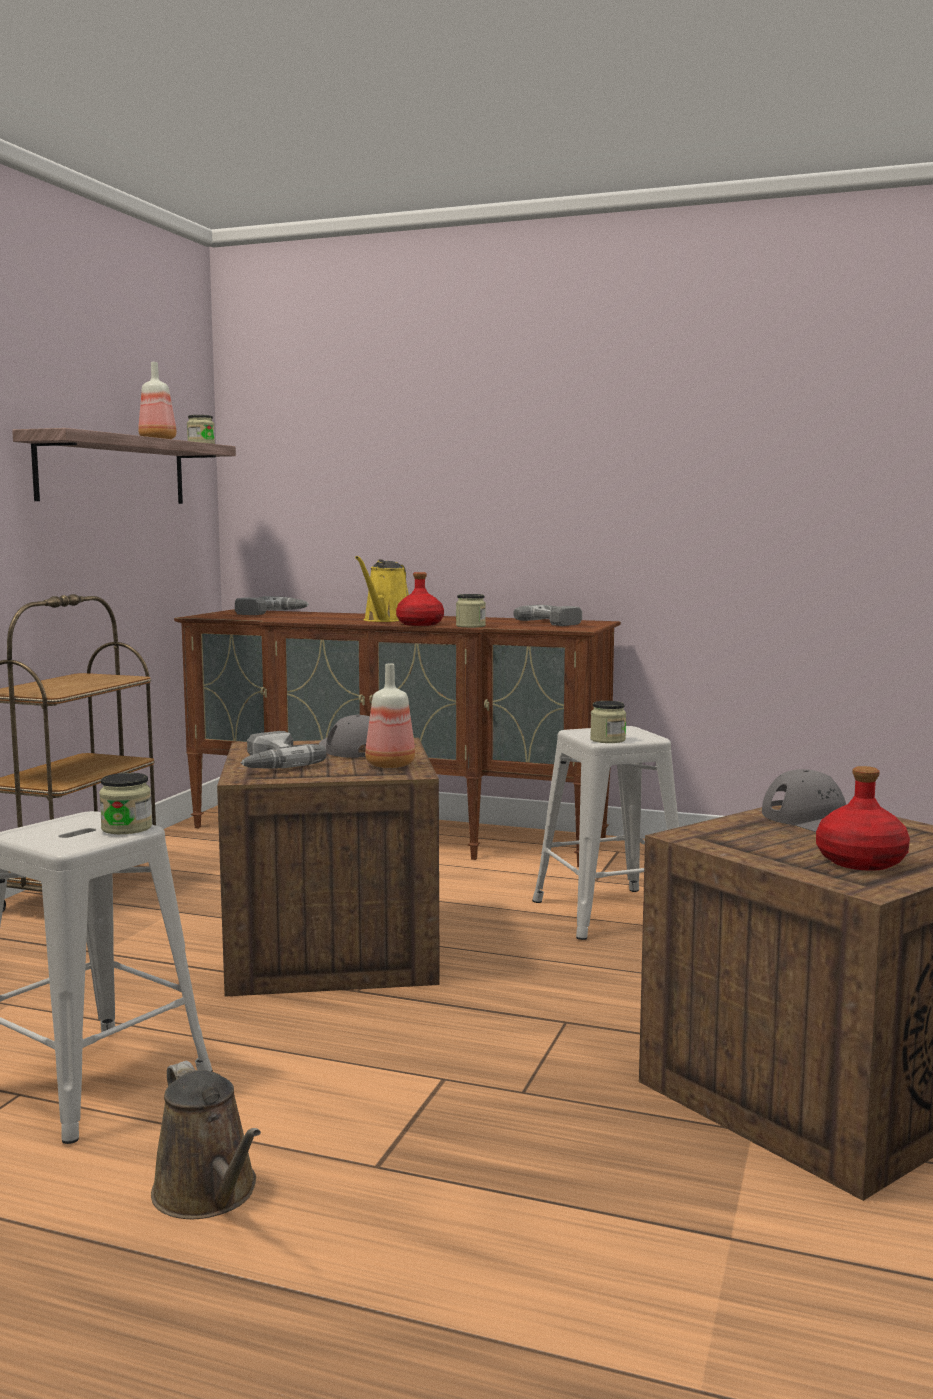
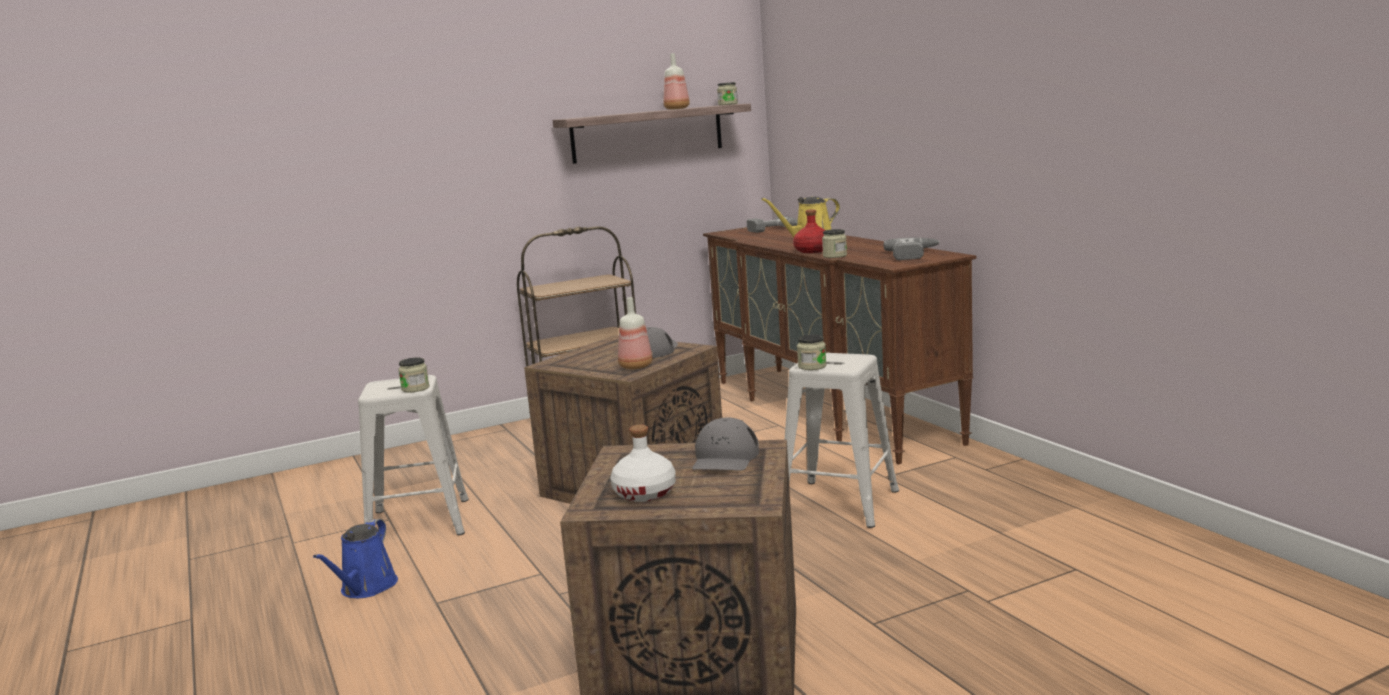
camera: 45 degrees right, 5 degrees up
brown watering can [151,1061,261,1220] -> blue watering can [313,519,398,598]
power drill [241,731,326,769] -> none
red bottle [816,766,910,871] -> white bottle [610,425,676,502]

